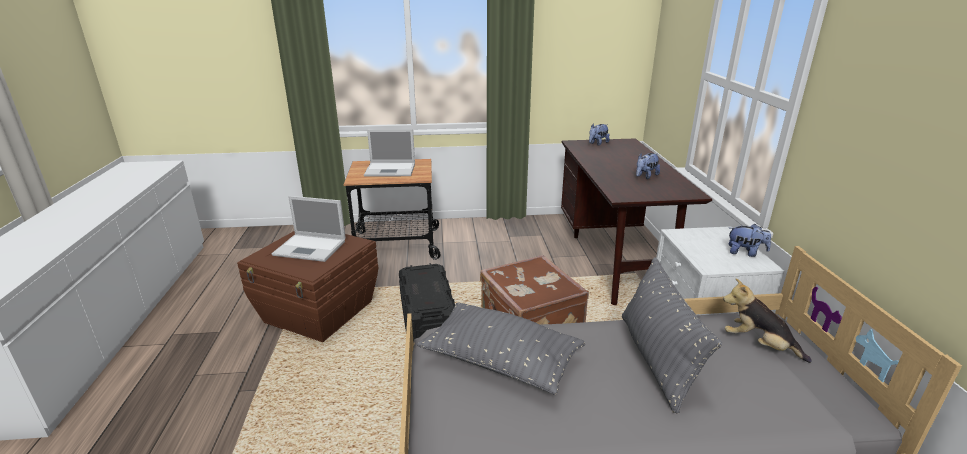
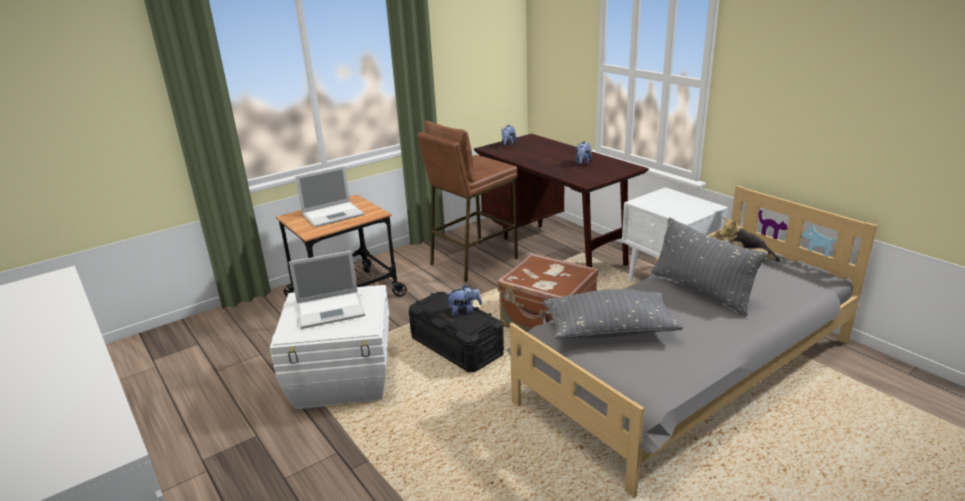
camera: 30 degrees left, 0 degrees up
brown storage box [237,231,378,342] -> white storage box [270,285,389,409]
plush toy [728,224,771,257] -> plush toy moved to [445,285,482,316]
none -> brown stool [417,121,518,282]

